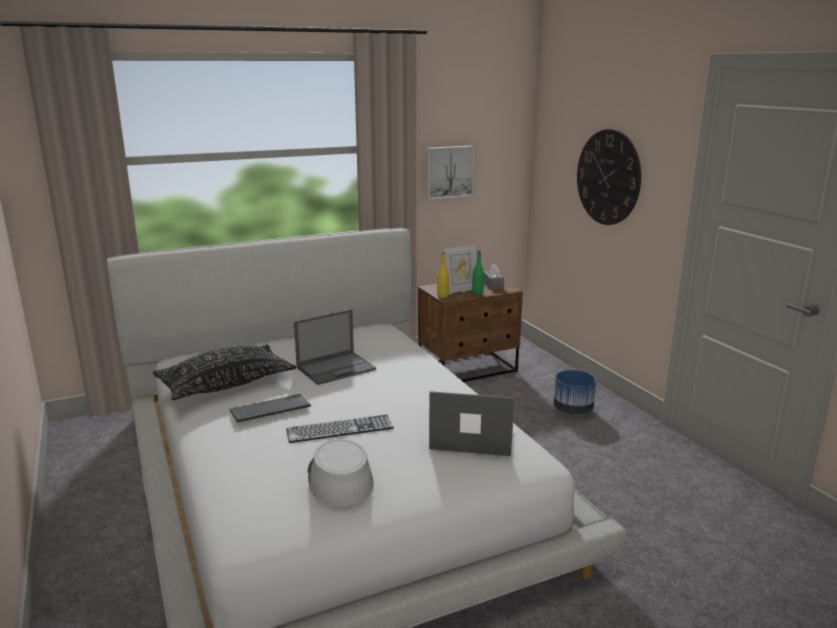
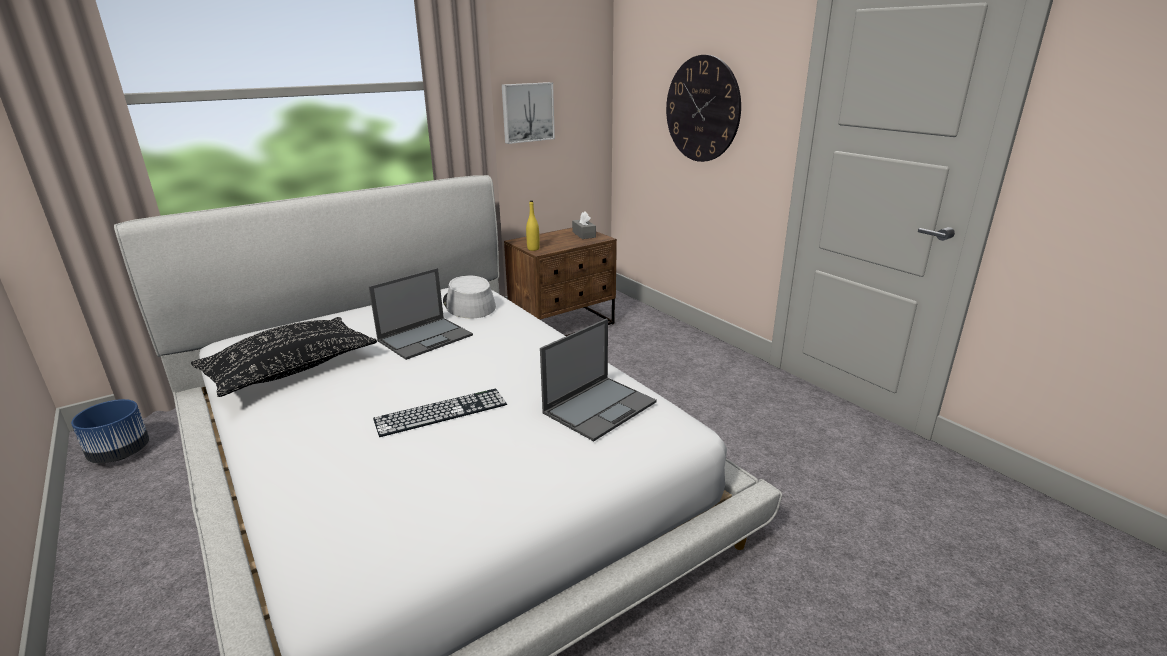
camera: 10 degrees left, 5 degrees up
keyboard [230,394,311,423] -> none
grey hat [308,439,373,507] -> grey hat moved to [443,275,496,319]
laptop [429,391,514,456] -> laptop turned 135 degrees clockwise [540,319,657,441]
picture frame [444,245,476,293] -> none
green bottle [472,250,484,295] -> none
blue planter [554,370,596,415] -> blue planter moved to [71,399,149,463]

